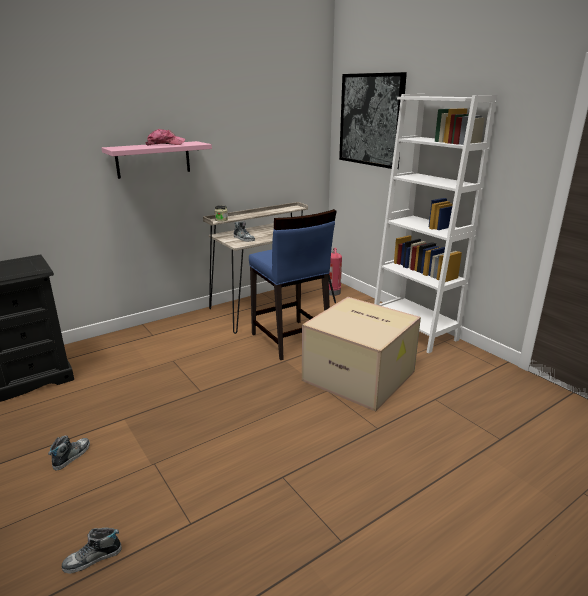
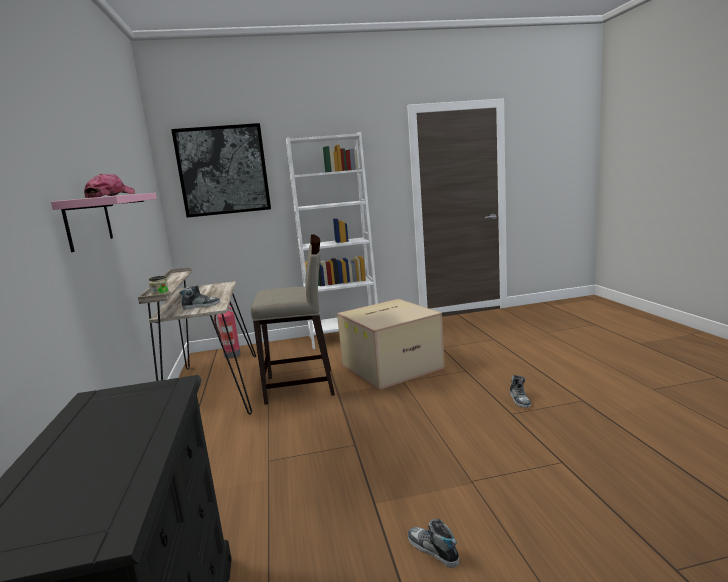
camera: 65 degrees left, 10 degrees down
shoe [62,528,122,574] -> shoe moved to [510,375,531,408]
blue stool [249,209,337,360] -> beige stool [251,234,335,405]

